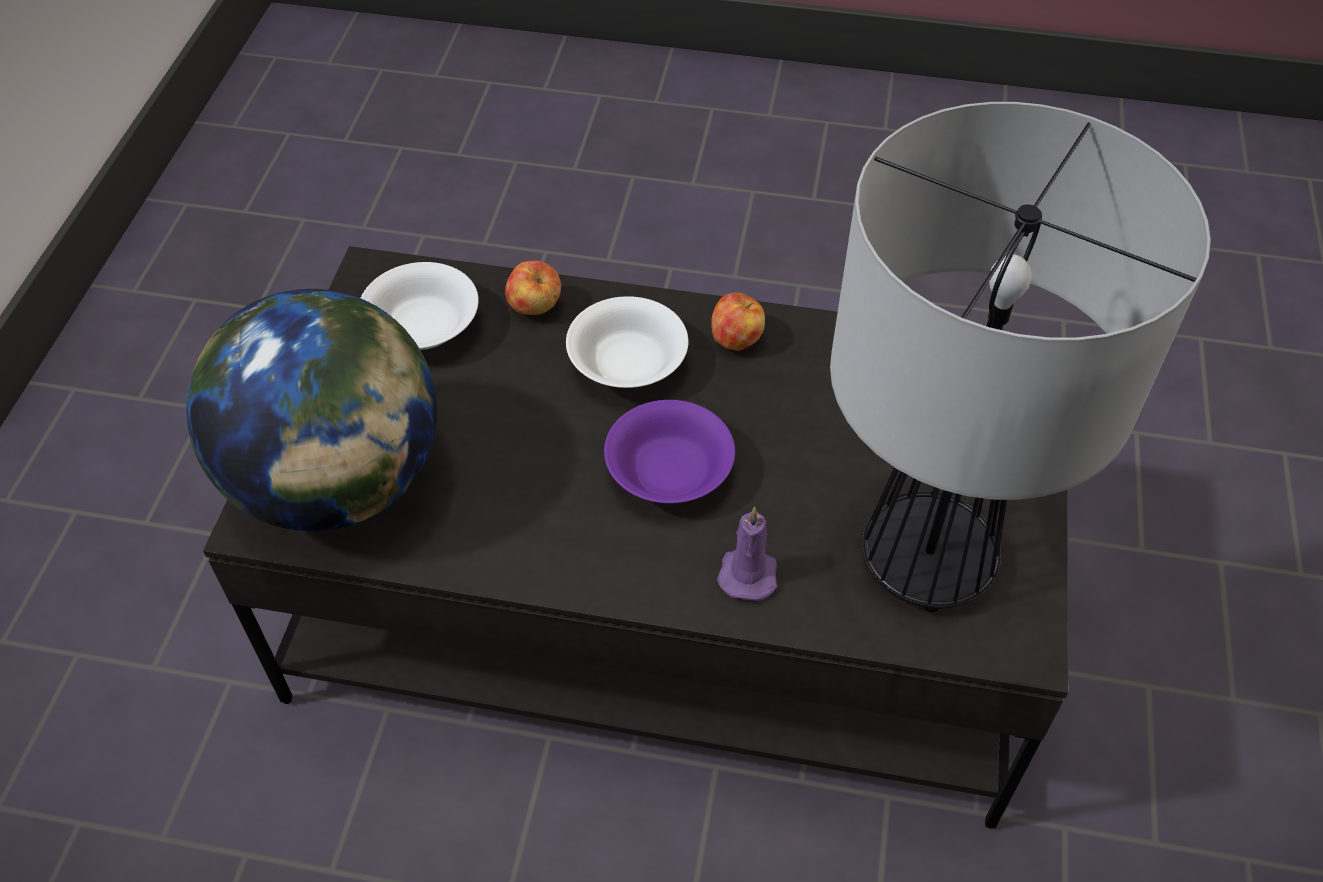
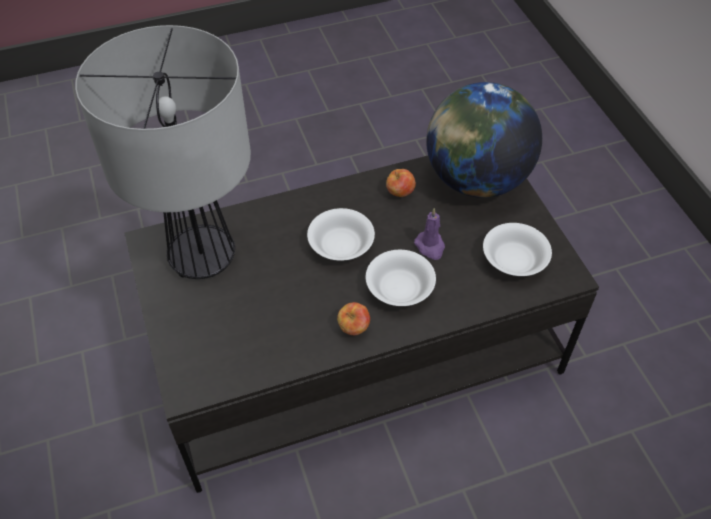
camera: 150 degrees right, 0 degrees up
apple [505,260,561,315] -> apple moved to [386,169,416,197]
purple bowl [604,400,735,504] -> white bowl [307,208,375,261]
purple candle [717,507,777,601] -> purple candle moved to [414,208,445,260]

